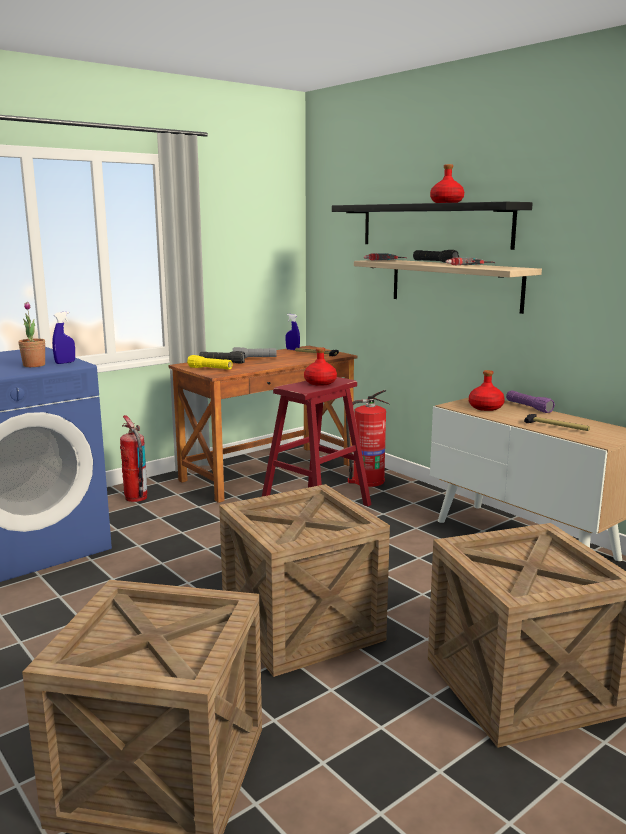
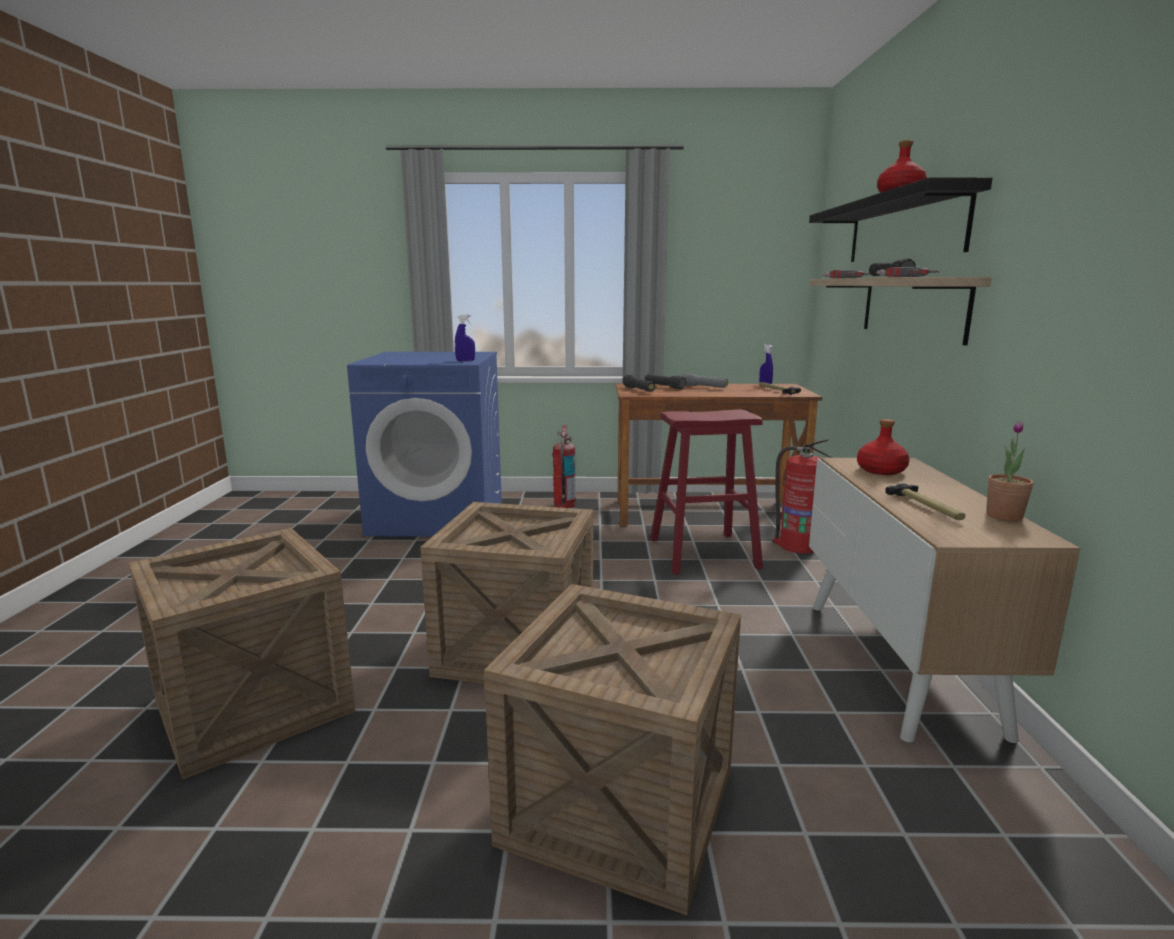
camera: 40 degrees right, 0 degrees up
potted plant [18,302,45,367] -> potted plant moved to [987,421,1033,521]
yellow flashlight [187,355,232,370] -> black flashlight [623,374,655,392]
red bottle [304,347,337,386] -> none
purple flashlight [506,390,555,413] -> none

